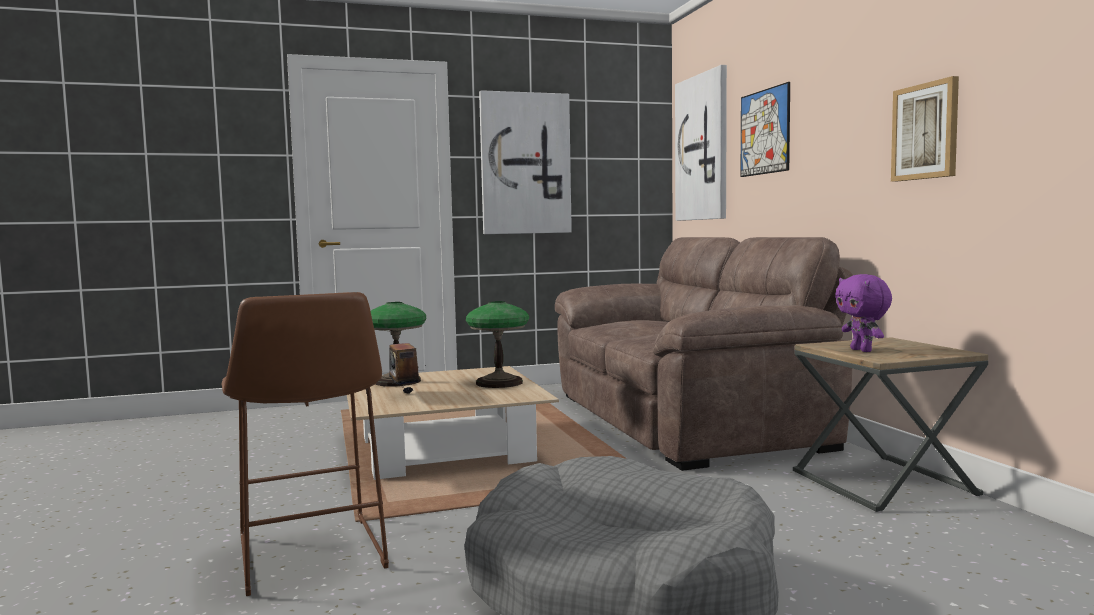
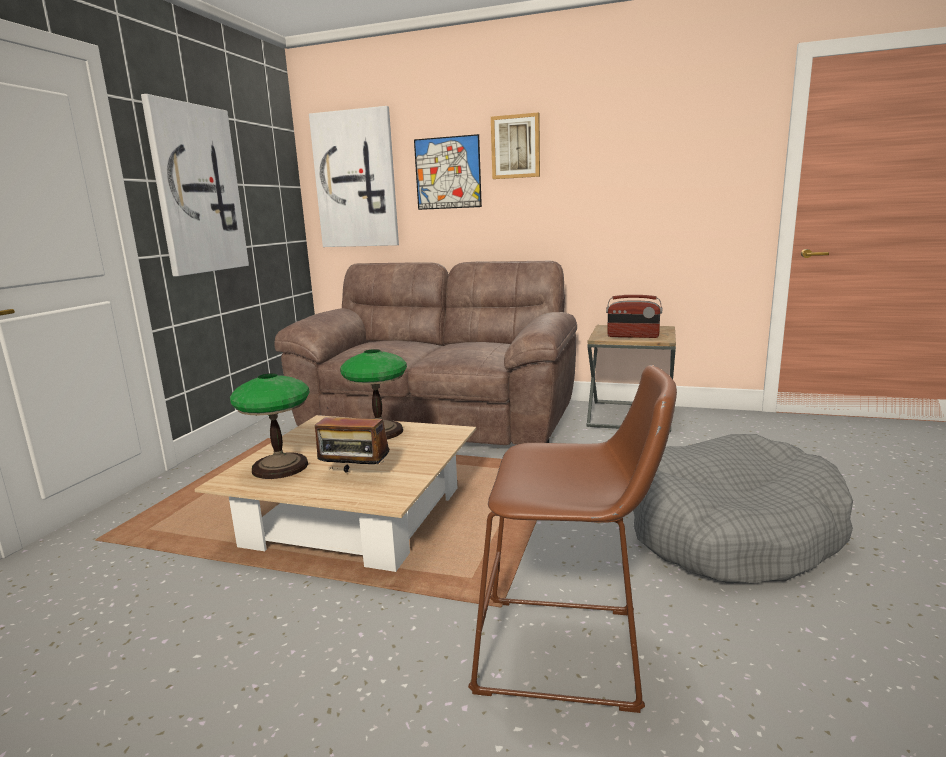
camera: 55 degrees left, 10 degrees up
purple plush toy [835,274,892,352] -> radio [606,295,663,338]
picture [891,76,959,182] -> picture moved to [491,112,540,179]

